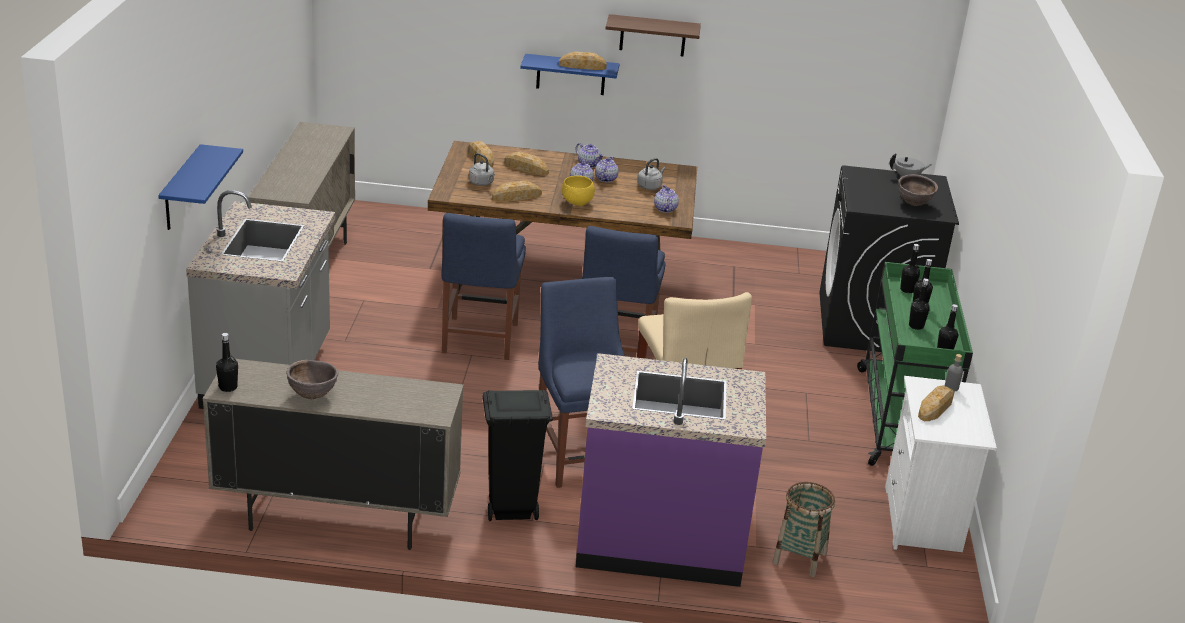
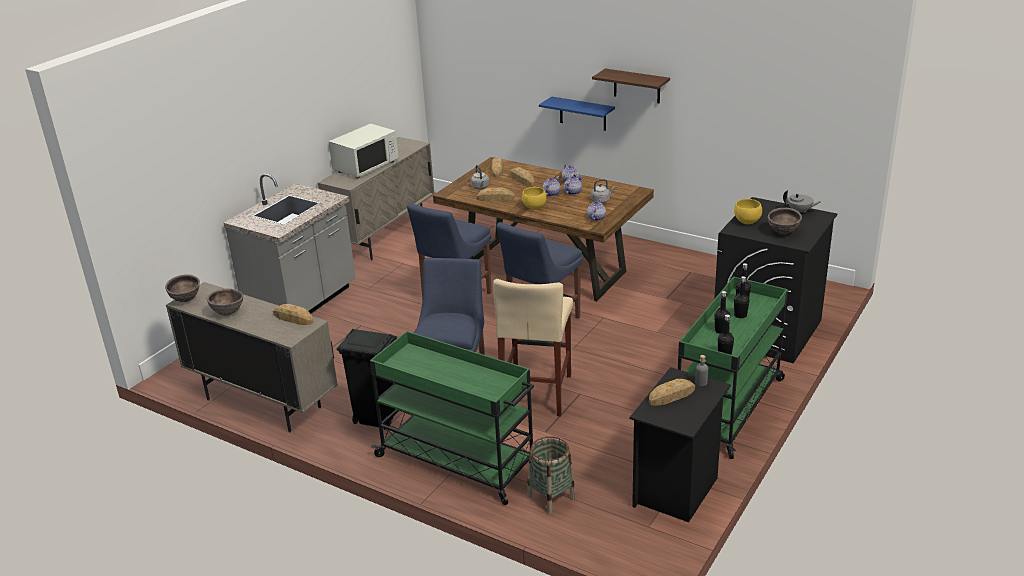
camera: 30 degrees right, 0 degrees up
blue shelf [158,144,243,230] -> none
black bottle [216,333,238,392] -> brown bowl [165,274,200,302]
bread [559,51,607,70] -> bread moved to [273,304,313,325]
purple counter [576,353,766,587] -> green cart [370,331,534,505]
white nightstand [885,376,997,552] -> black nightstand [630,367,731,522]
none -> white microwave [329,124,399,179]
none -> yellow bowl [734,199,762,224]

